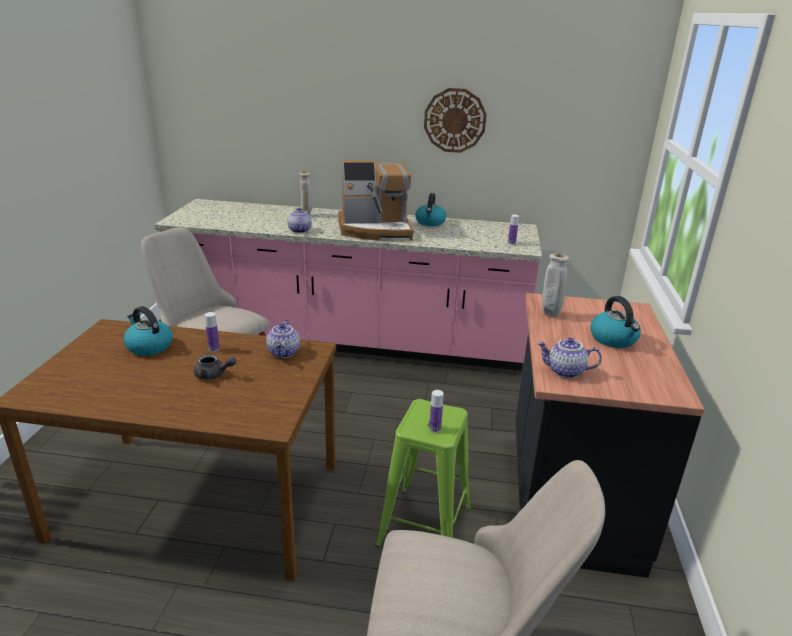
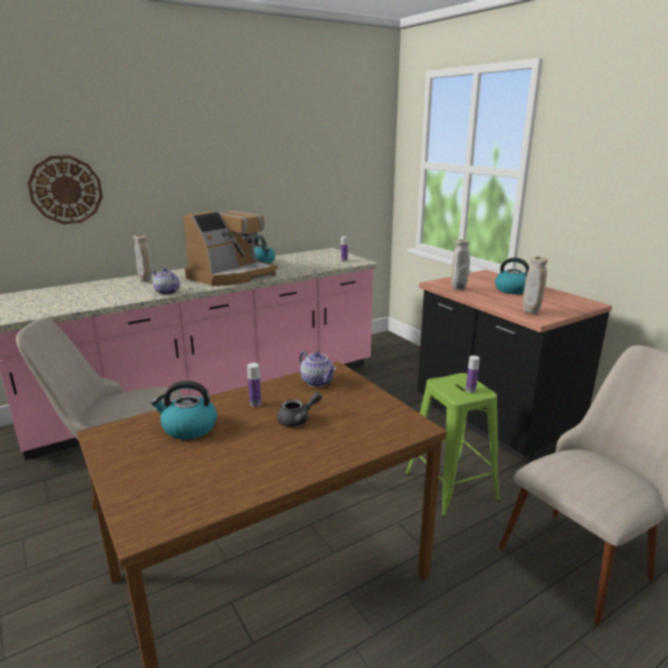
camera: 40 degrees left, 5 degrees down
wall clock [424,88,487,153] -> wall clock moved to [27,156,103,224]
teapot [537,338,602,378] -> beige vase [523,257,548,314]

